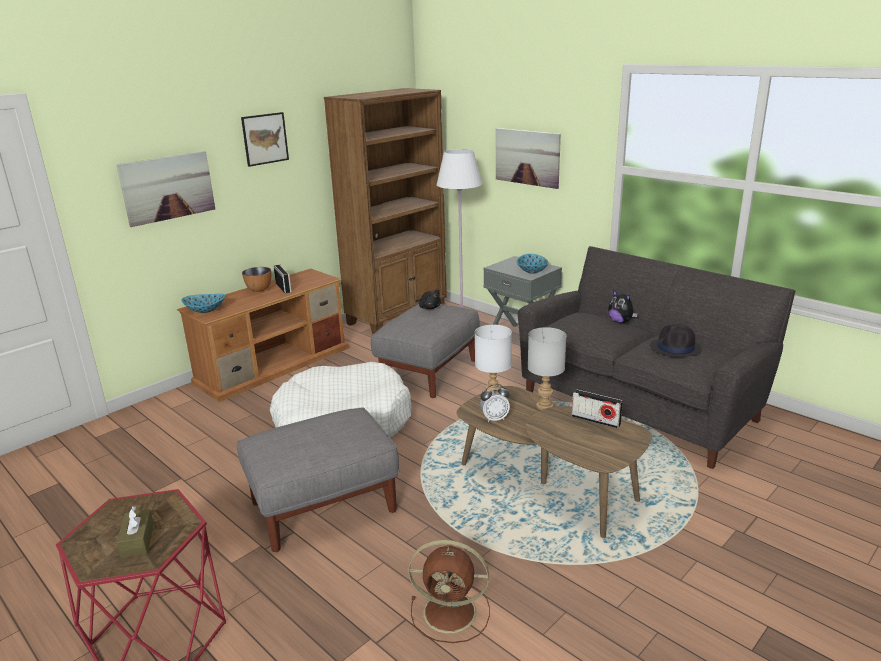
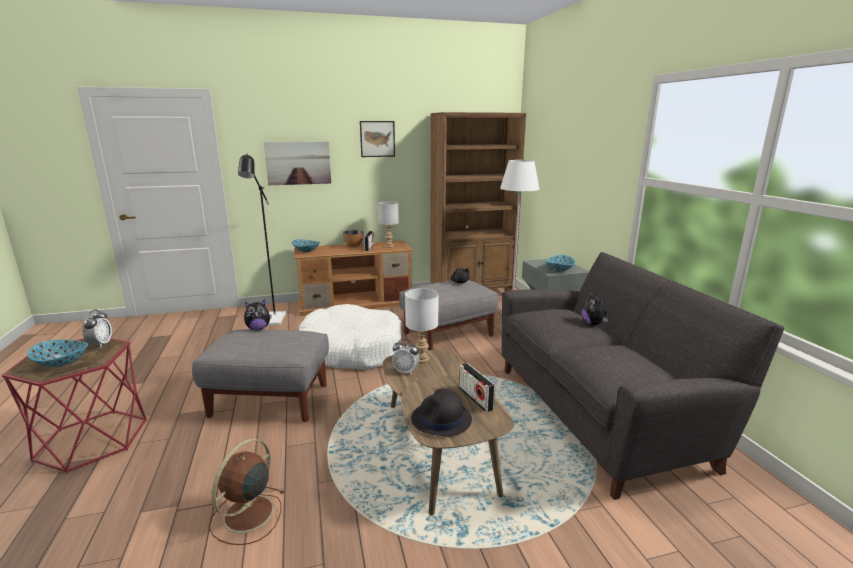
camera: 30 degrees right, 5 degrees down
brown tissue box [116,506,154,559] -> bowl [27,340,88,367]
brown fan [408,540,490,643] -> brown fan turned 75 degrees clockwise [209,439,284,545]
picture [496,128,561,189] -> none
grey table lamp [528,327,566,410] -> grey table lamp moved to [378,201,399,248]
black hat [650,323,702,357] -> black hat moved to [411,389,472,437]
none -> alarm clock [82,310,112,348]
none -> black floor lamp [238,153,286,325]
none -> plush toy [244,300,272,330]

